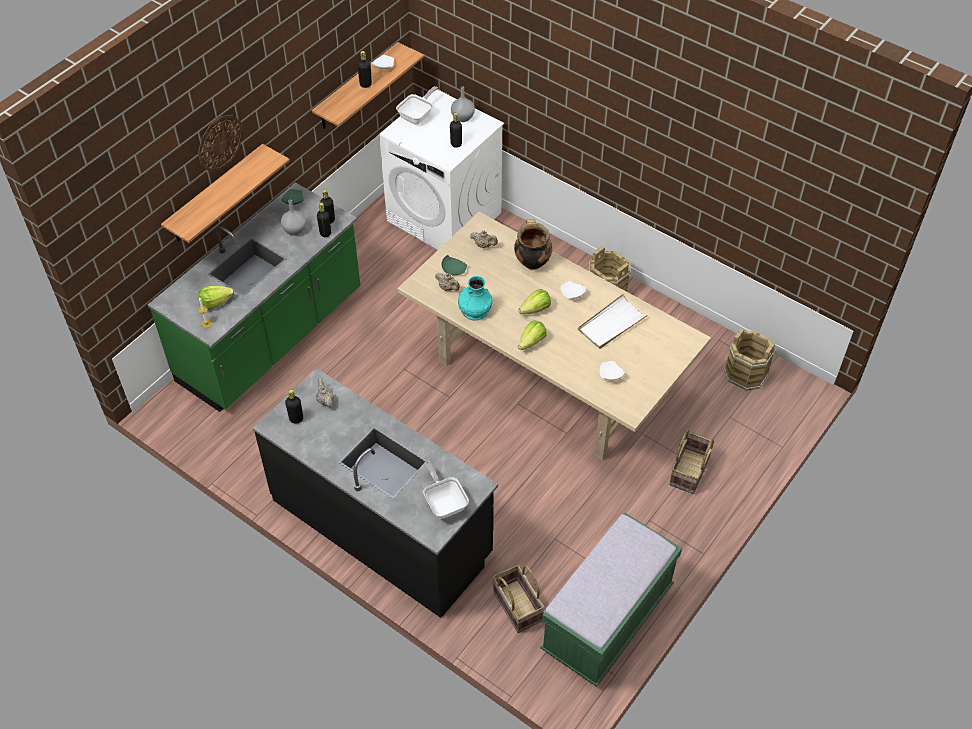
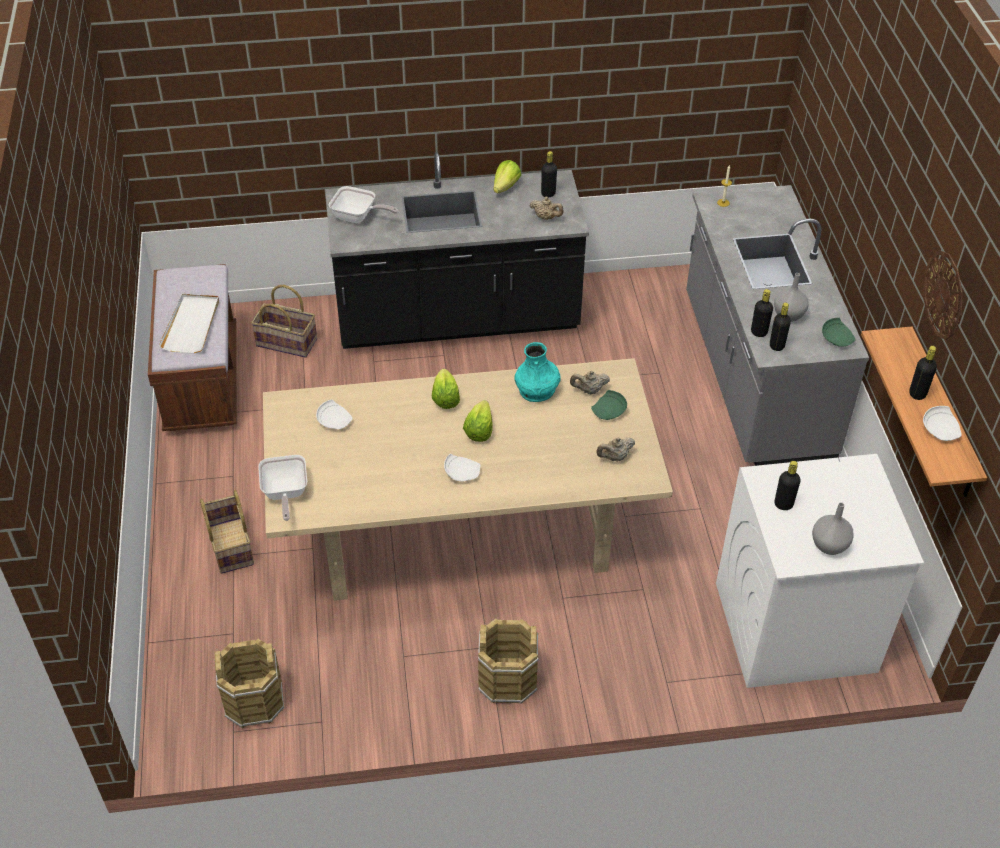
camera: 135 degrees right, 5 degrees down
green counter [148,182,360,412] -> grey counter [686,185,869,466]
shelf [161,144,290,243] -> none
wall clock [198,115,243,171] -> wall clock moved to [923,250,963,340]
lettuce [198,286,234,310] -> lettuce moved to [494,160,521,193]
frying pan [396,86,438,125] -> frying pan moved to [258,455,307,521]
cooking pot [514,219,552,270] -> none
green bench [540,513,682,687] -> brown bench [148,264,237,431]
white tray [578,294,648,349] -> white tray moved to [158,294,219,353]

